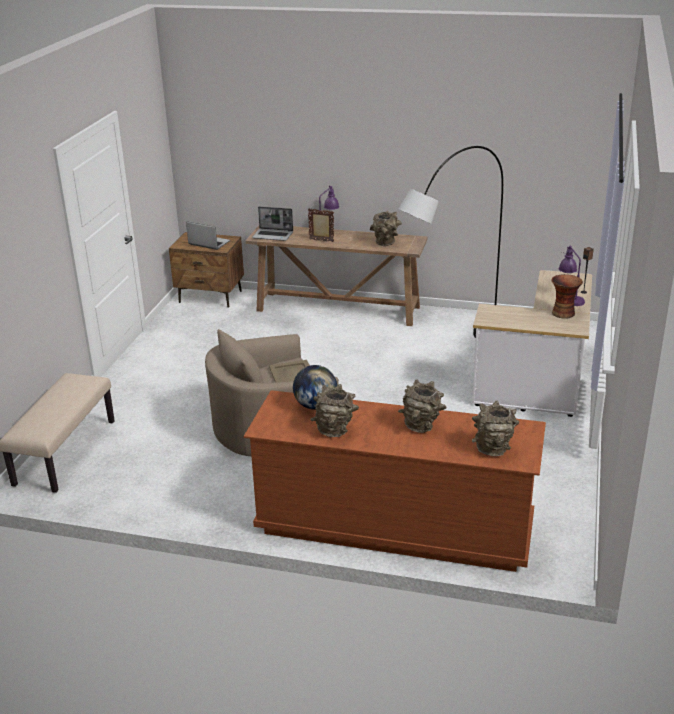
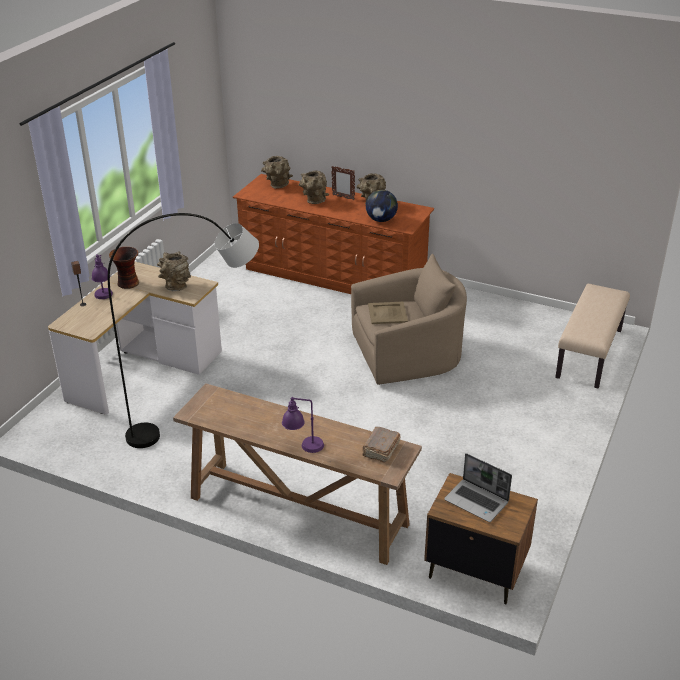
camera: 170 degrees left, 5 degrees up
laptop [252,206,293,241] -> brown book [362,427,401,463]
picture frame [308,208,334,242] -> picture frame moved to [331,166,355,200]
brown vase [370,211,402,246] -> brown vase moved to [157,251,191,291]

